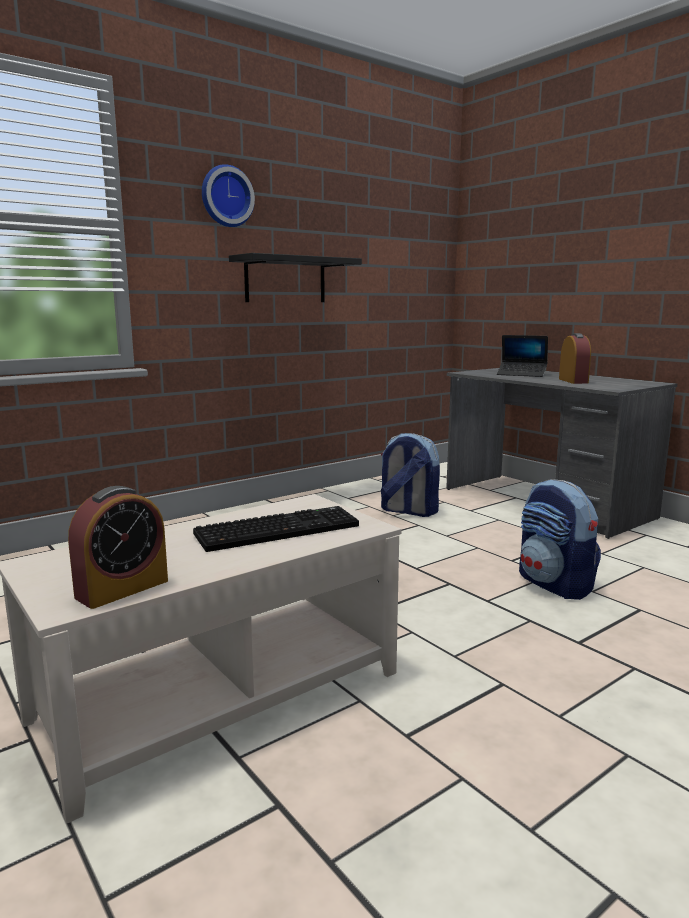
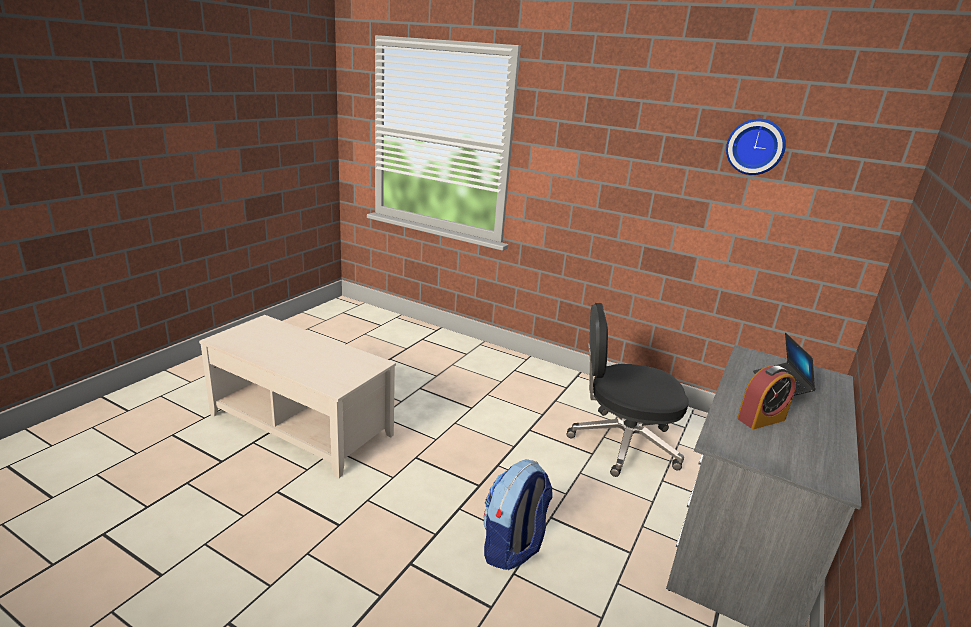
camera: 65 degrees right, 10 degrees up
alarm clock [68,486,168,609] -> none
keyboard [193,506,359,552] -> none
wall clock [202,164,255,227] -> wall clock moved to [726,119,786,175]
black shelf [229,253,362,302] -> none
backpack [381,433,440,517] -> black office chair [566,303,689,477]

